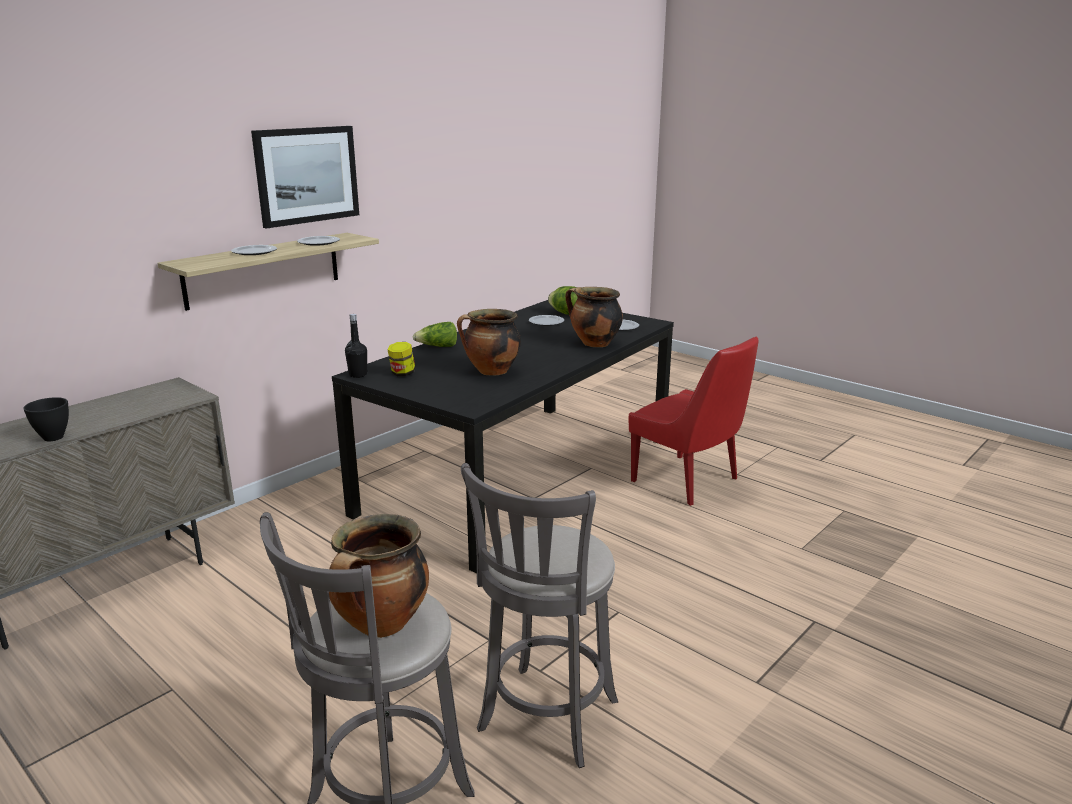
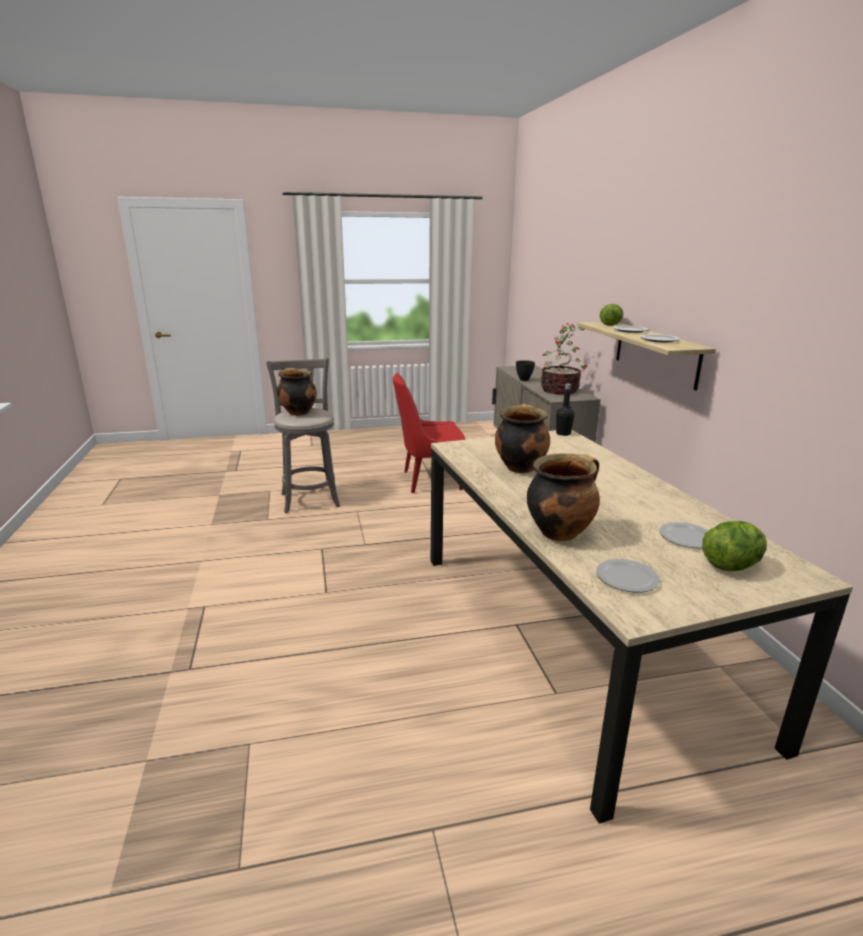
camera: 125 degrees right, 0 degrees up
picture [251,126,359,229] -> none
black dining table [332,300,674,573] -> beige dining table [431,430,853,824]
jar [388,342,415,376] -> none
lettuce [413,322,457,347] -> lettuce moved to [600,304,623,326]
grey stool [461,463,618,768] -> none
red chair [629,337,759,506] -> red chair moved to [393,373,466,493]
none -> potted plant [541,323,588,395]

